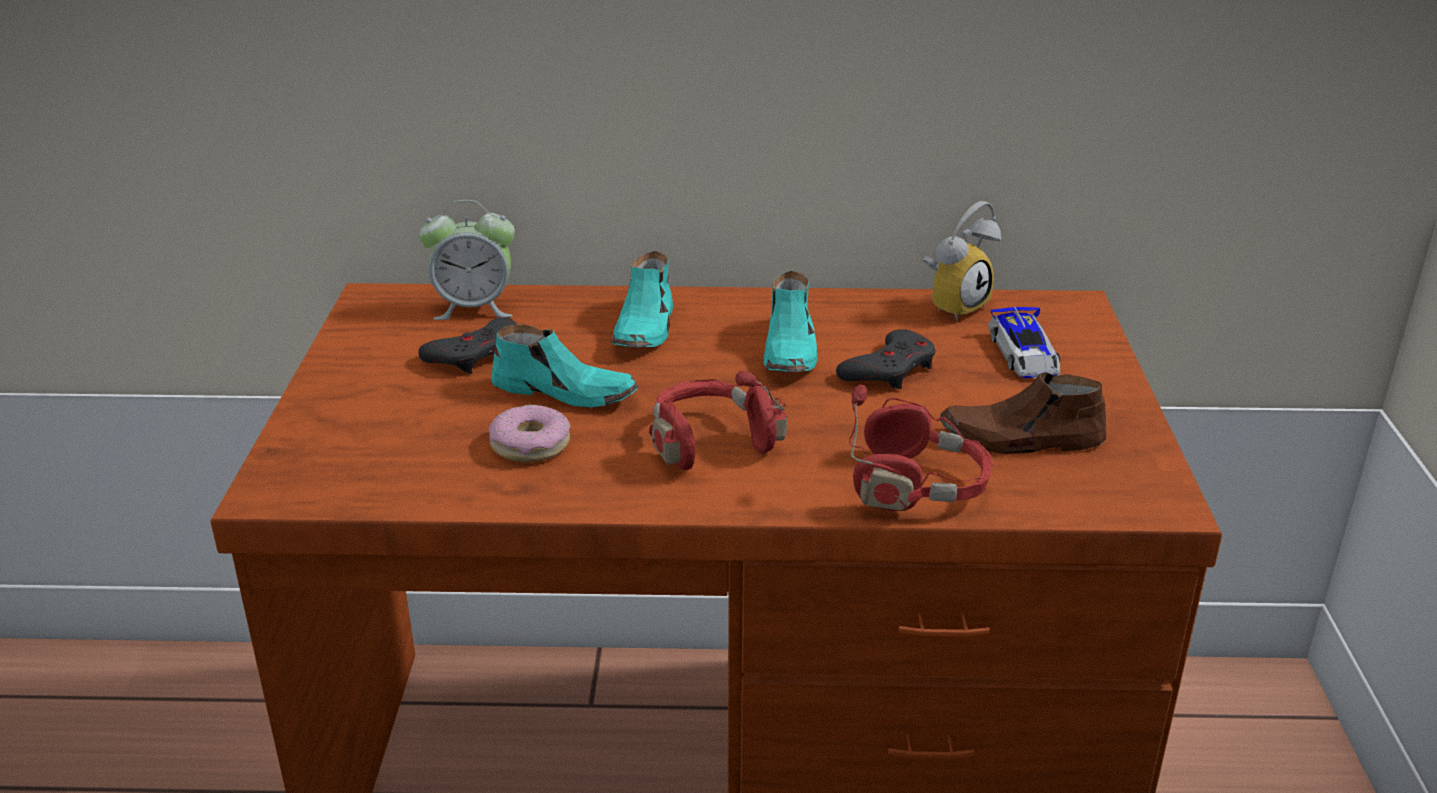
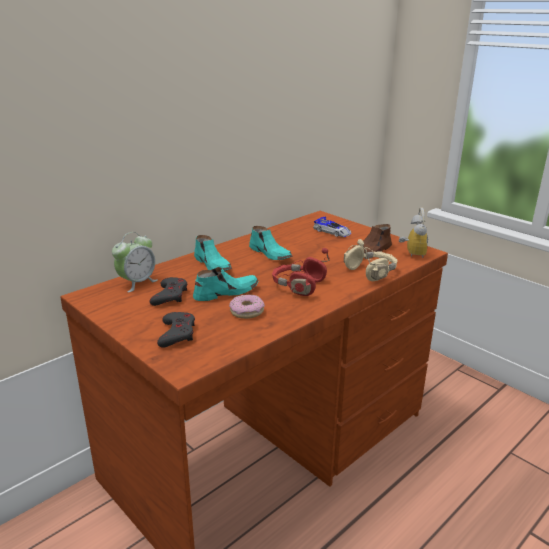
camera: 45 degrees left, 5 degrees down
grey game controller [836,329,936,389] -> grey game controller moved to [157,312,195,348]
red headphones [849,384,993,511] -> beige headphones [344,239,397,281]
alarm clock [923,201,1001,321] -> alarm clock moved to [399,208,428,258]

